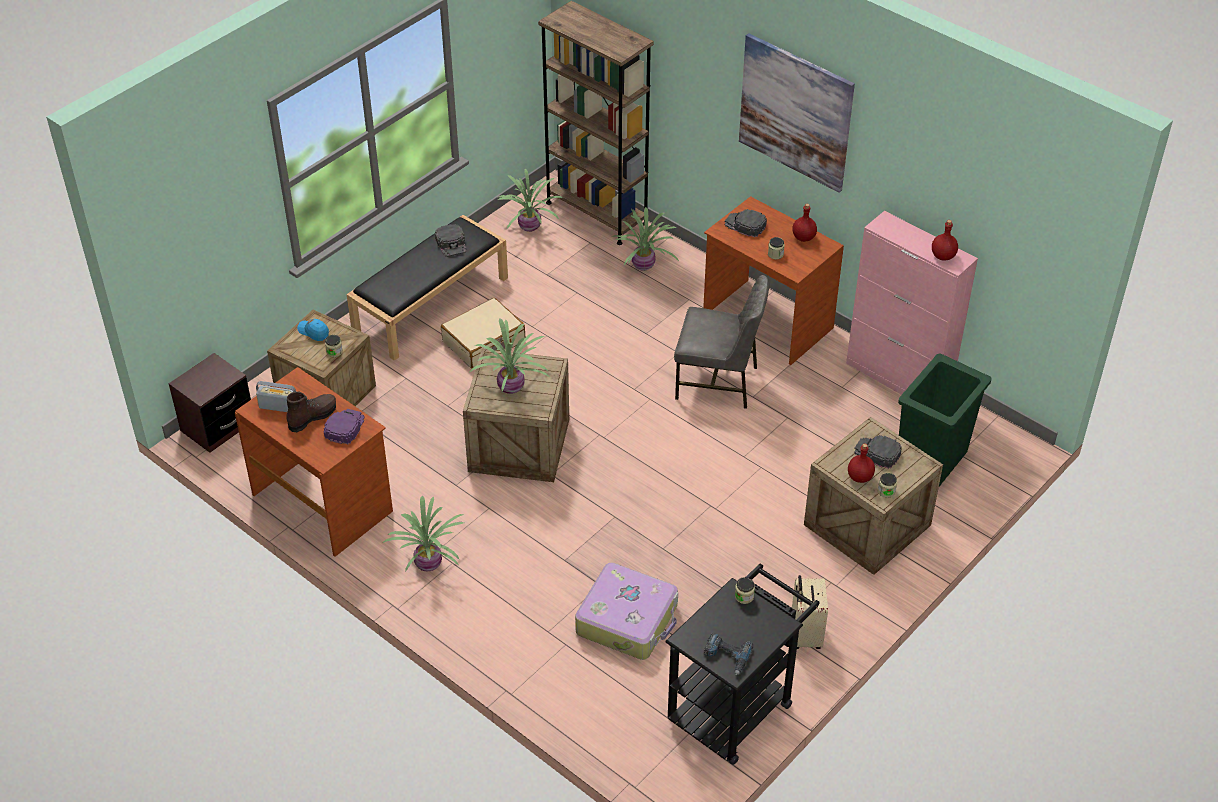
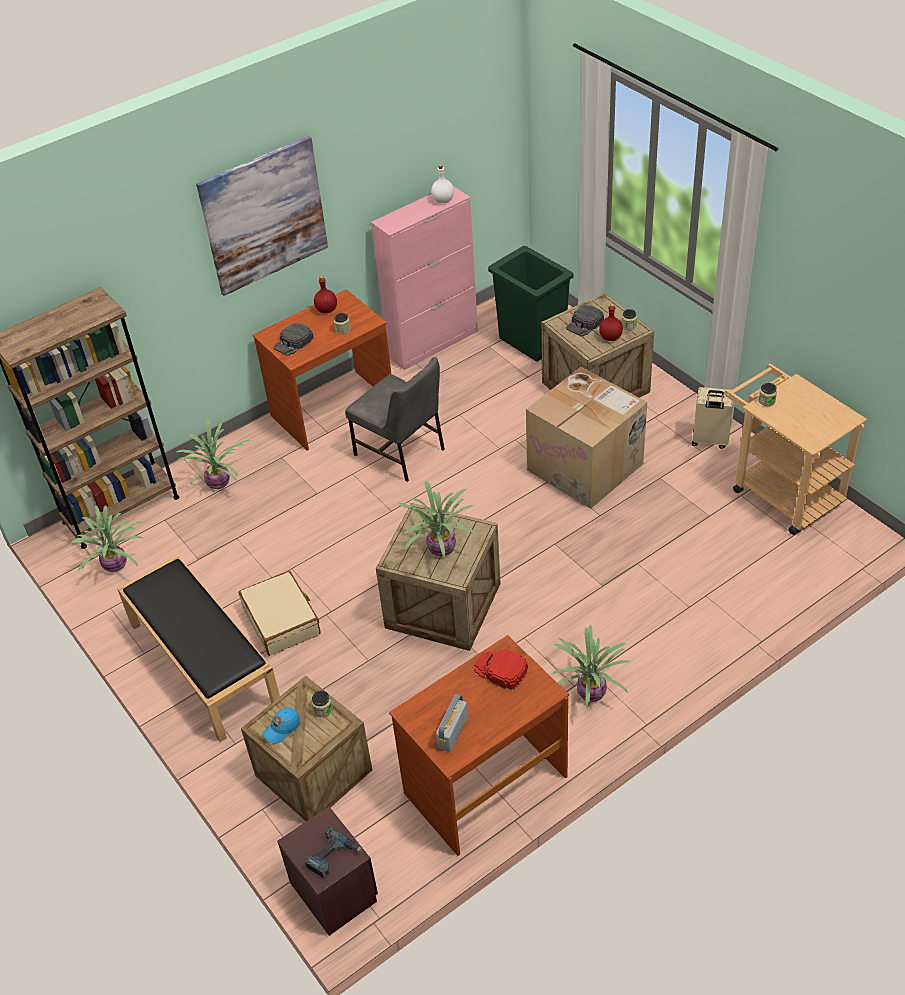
camera: 75 degrees left, 0 degrees up
brown boot [287,392,336,432] -> none
purple cap [324,409,365,444] -> red cap [474,649,528,690]
black cap [435,224,467,257] -> none
suitcase [575,563,678,660] -> none
black cart [665,564,820,765] -> beige cart [724,364,867,535]
grey chair [674,275,770,409] -> grey chair turned 105 degrees clockwise [345,357,445,482]
power drill [704,633,753,675] -> power drill moved to [305,827,363,879]
red bottle [932,220,958,260] -> white bottle [431,164,454,203]
none -> cardboard box [526,367,647,509]

